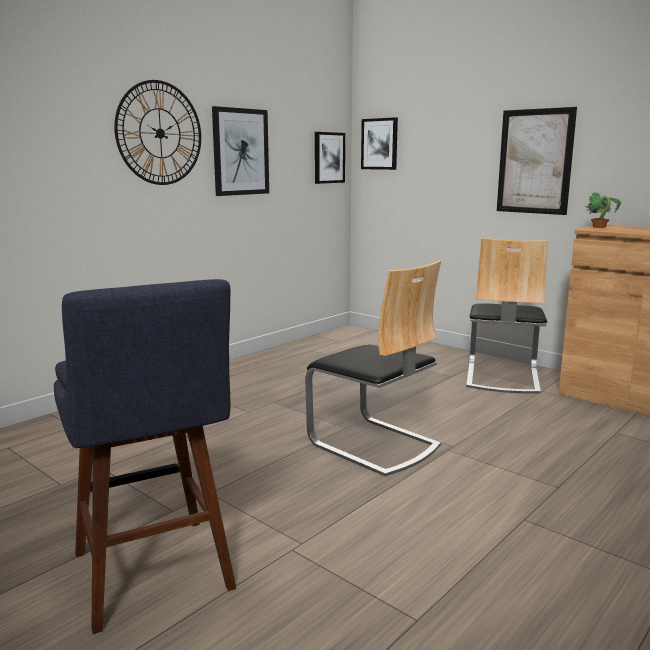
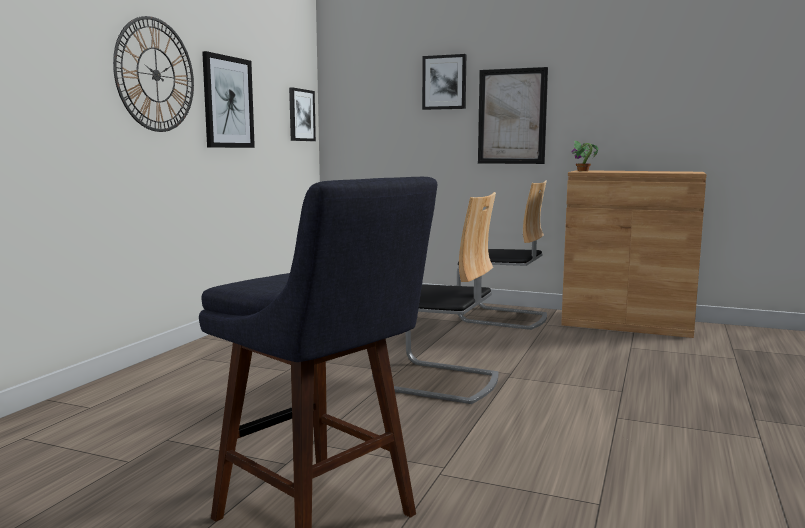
camera: 20 degrees left, 5 degrees down
picture [361,117,398,170] -> picture moved to [422,54,466,110]
chair [466,238,548,394] -> chair turned 60 degrees counterclockwise [457,180,547,330]

